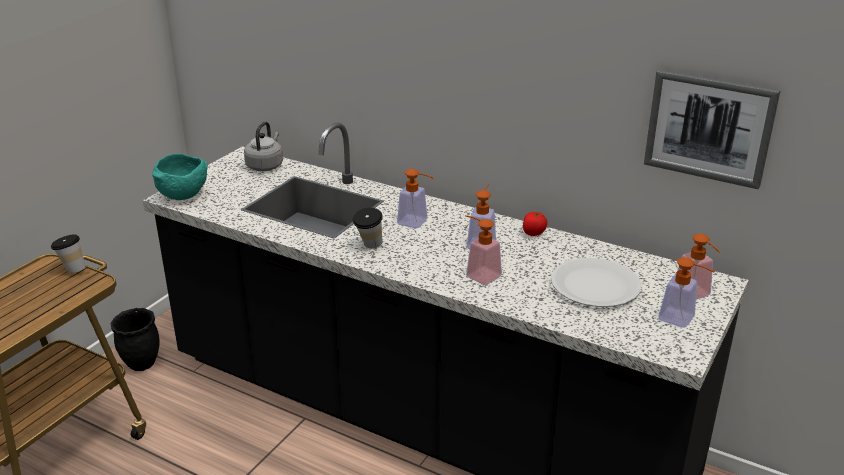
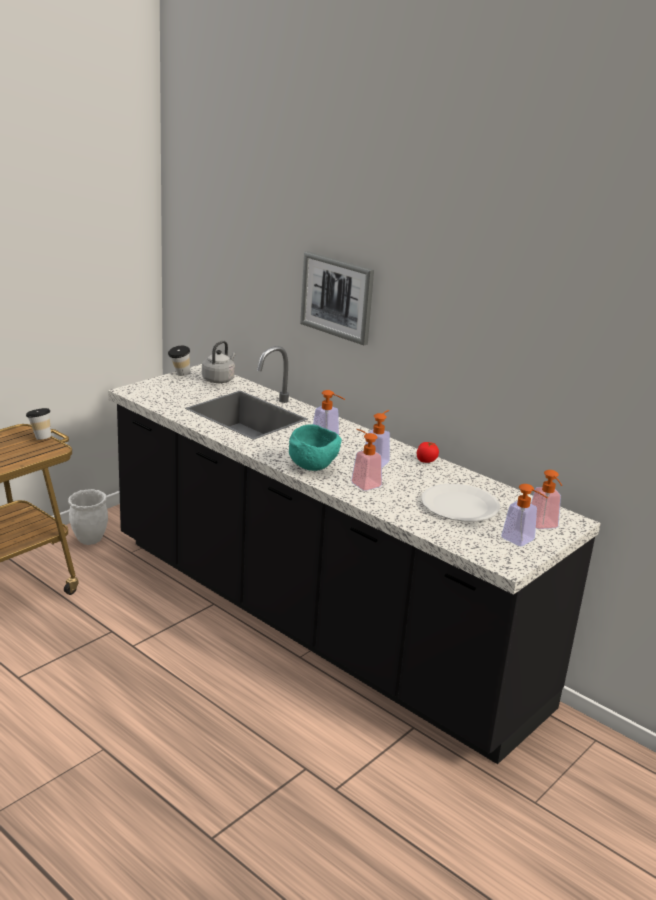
camera: 10 degrees right, 5 degrees down
black planter [111,308,159,371] -> white planter [68,489,108,545]
turquoise bowl [152,153,208,200] -> turquoise bowl moved to [289,425,342,471]
cup [353,207,383,249] -> cup moved to [168,346,191,376]
picture [644,69,781,189] -> picture moved to [300,251,374,345]

